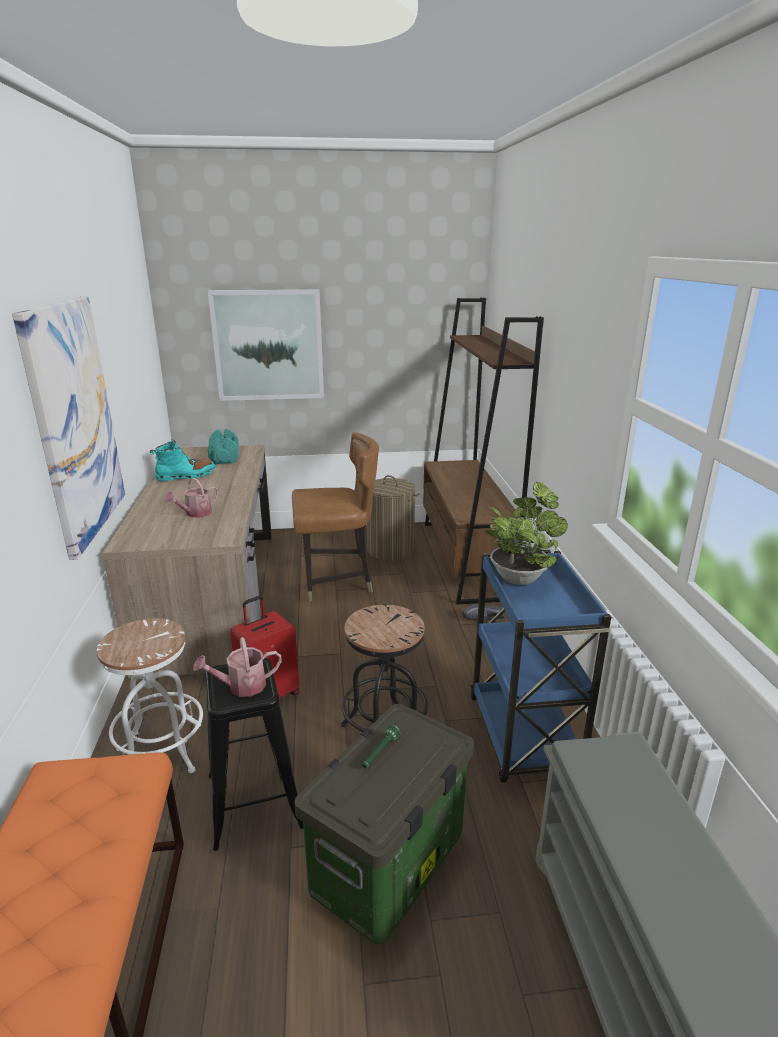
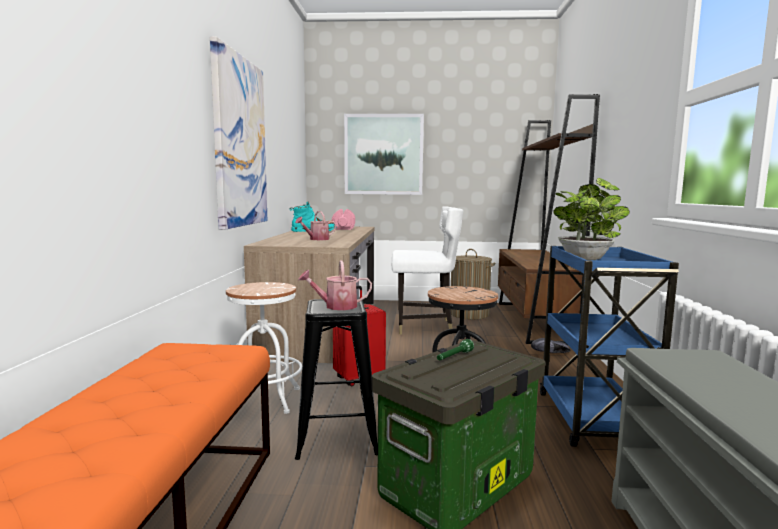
camera: 10 degrees right, 15 degrees down
turquoise dumbbell [208,429,239,464] -> pink dumbbell [332,209,355,230]
brown chair [292,432,379,602] -> white chair [392,206,463,335]

